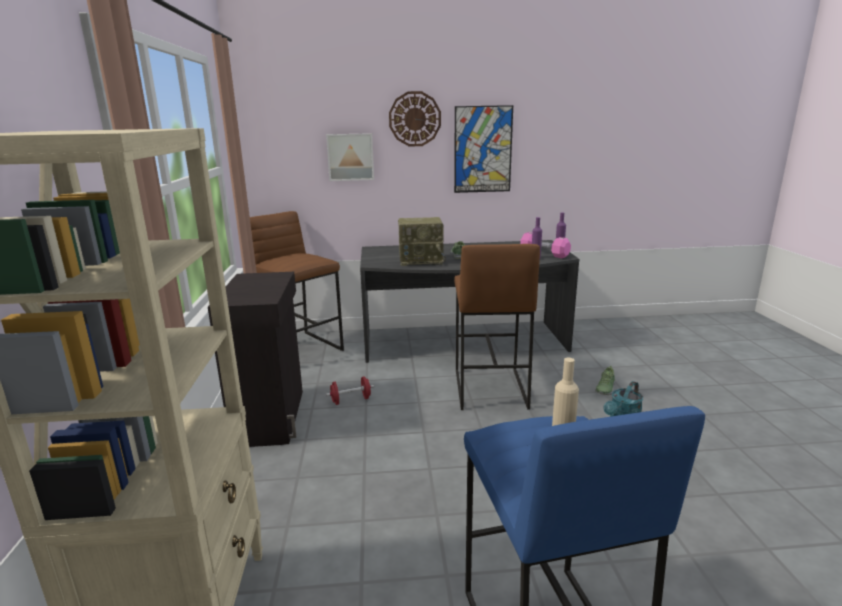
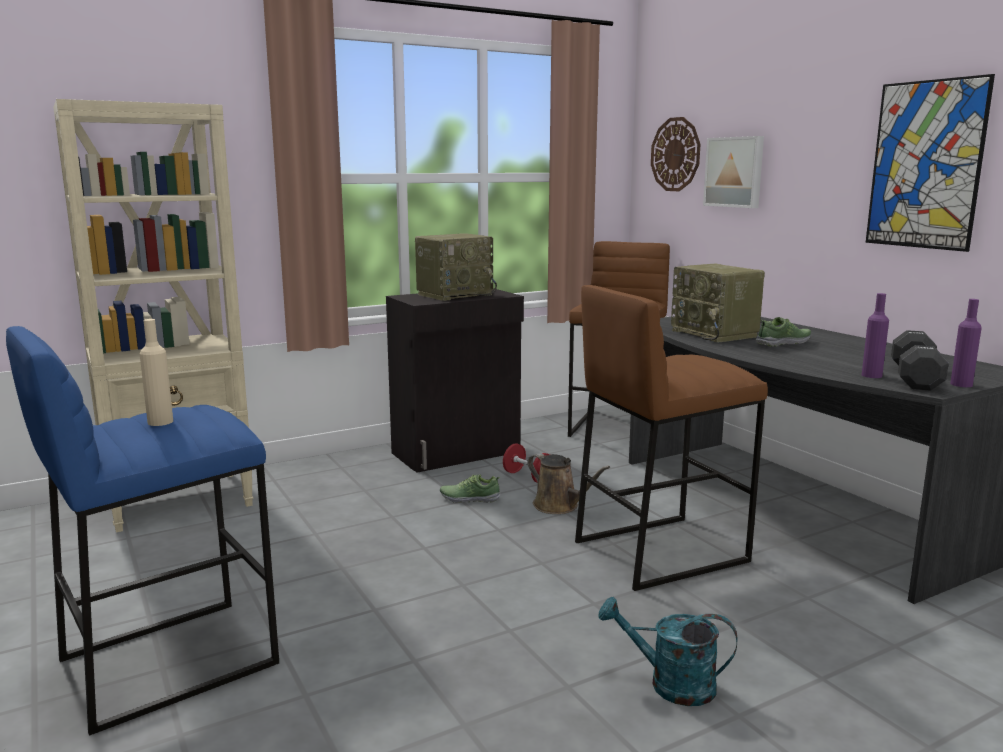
camera: 65 degrees right, 5 degrees down
wall clock [389,91,441,147] -> wall clock moved to [651,117,701,191]
pink dumbbell [520,232,571,258] -> black dumbbell [891,330,949,391]
shoe [595,366,615,395] -> shoe moved to [440,474,500,503]
none -> radio [415,233,497,301]
none -> brown watering can [527,453,610,514]

